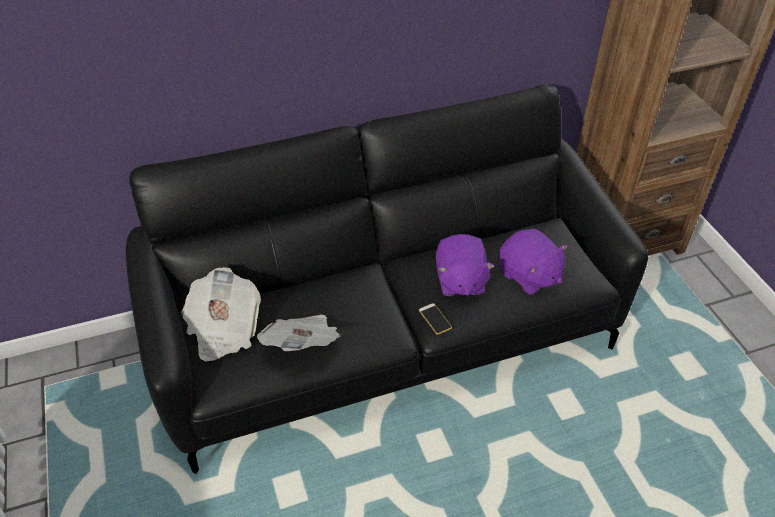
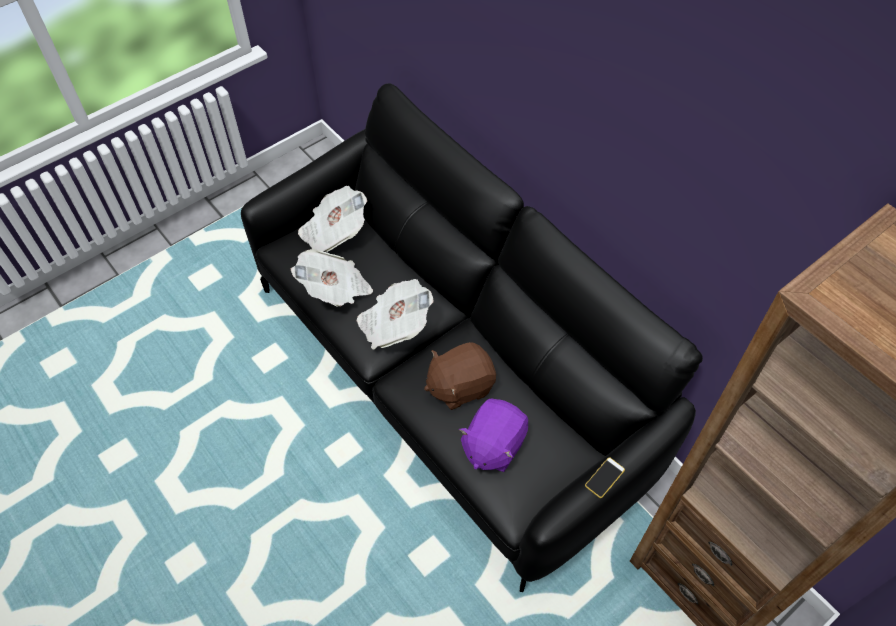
camera: 70 degrees right, 10 degrees up
phone [419,303,452,335] -> phone moved to [585,457,625,498]
purple plush toy [436,234,495,296] -> brown plush toy [424,342,496,410]
none -> newspaper [357,279,434,350]

